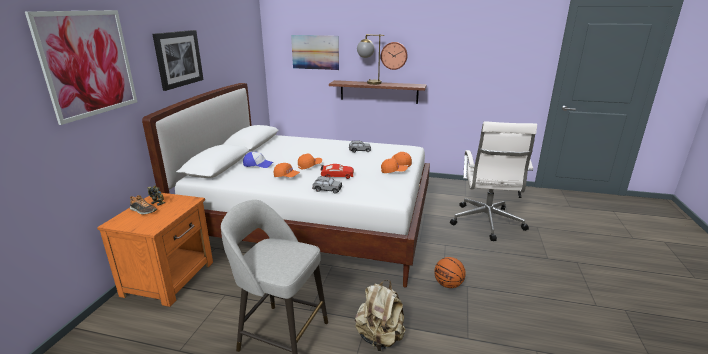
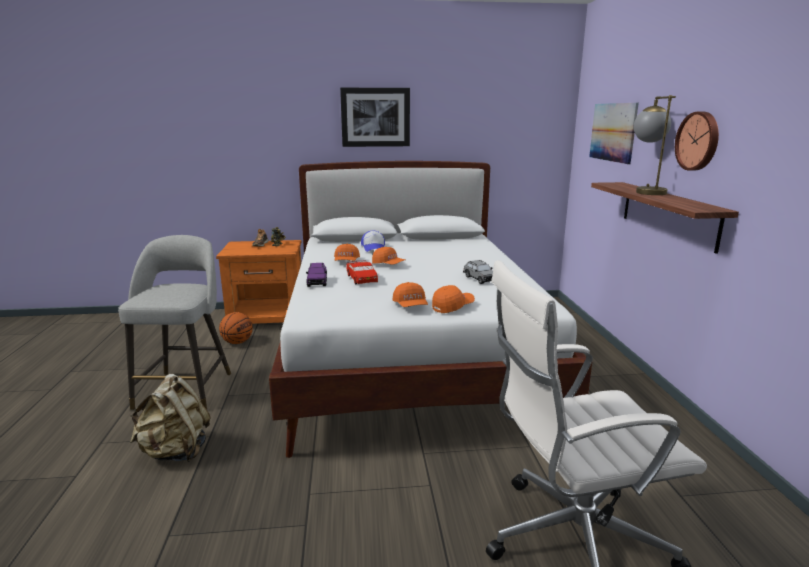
camera: 70 degrees right, 5 degrees down
picture [25,10,137,125] -> none
grey toy car [312,176,342,194] -> purple toy car [306,263,327,287]
basketball [434,257,466,288] -> basketball moved to [219,312,253,344]

